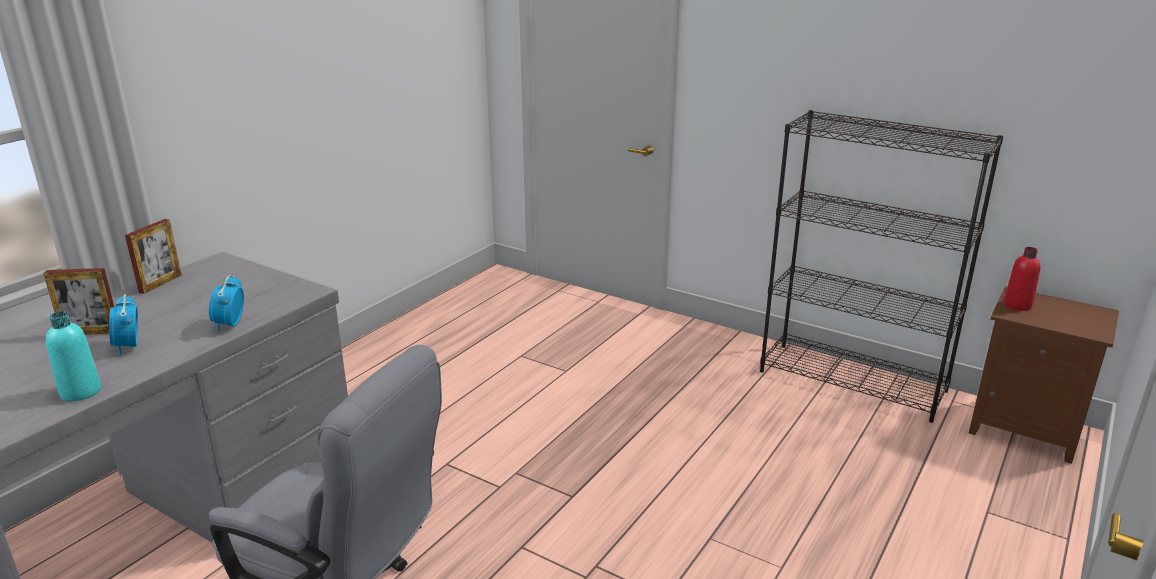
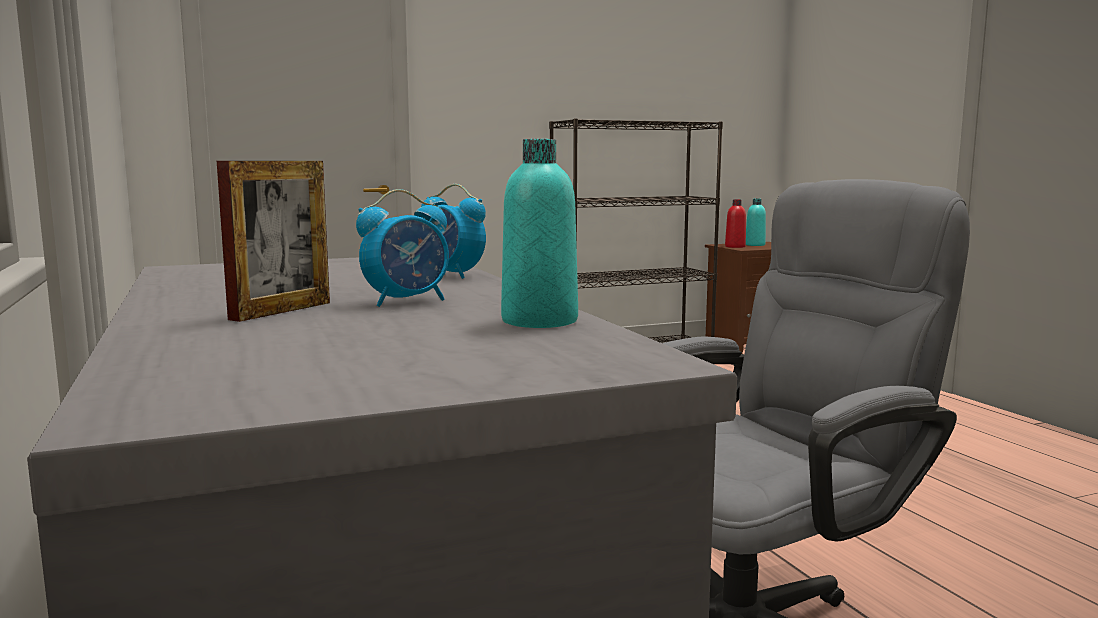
camera: 55 degrees left, 15 degrees down
alarm clock [109,294,138,355] -> alarm clock turned 45 degrees counterclockwise [356,189,449,307]
picture frame [125,219,182,294] -> none
none -> turquoise bottle [746,199,766,246]

